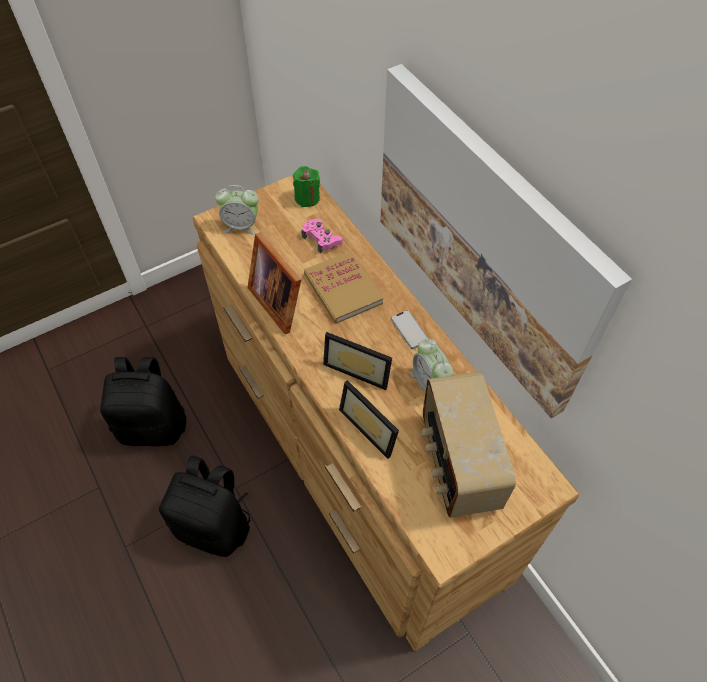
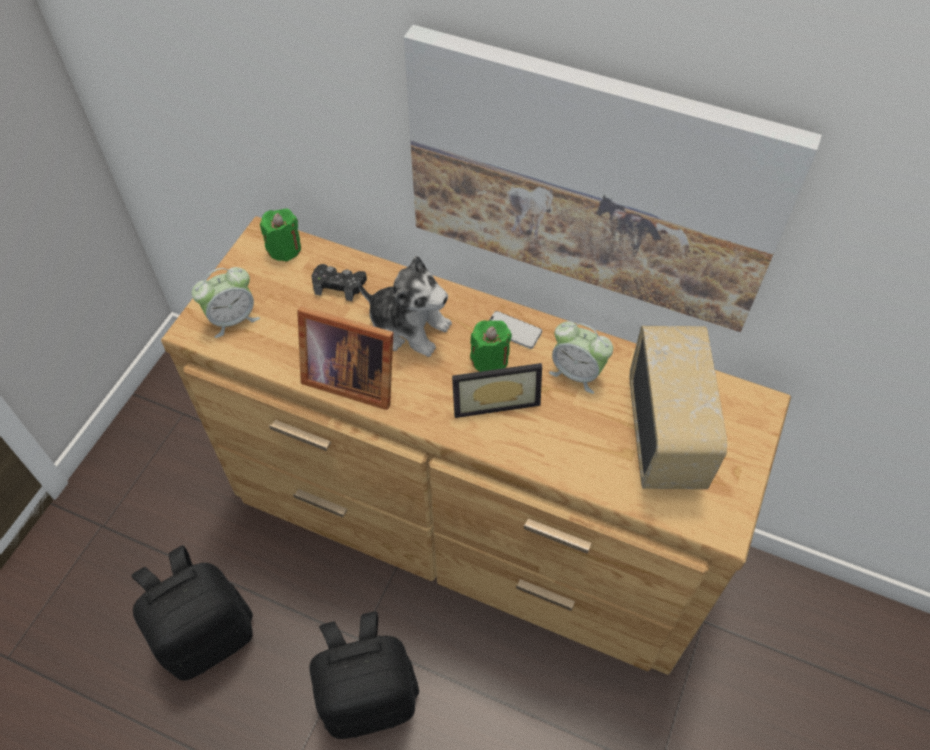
camera: 35 degrees left, 0 degrees up
pink game controller [302,219,342,253] -> black game controller [312,264,367,301]
book [304,251,383,324] -> plush toy [357,256,452,357]
picture frame [339,380,399,459] -> none
radio [421,372,516,518] -> radio turned 135 degrees counterclockwise [630,326,727,489]
none -> green candle [470,320,512,372]

